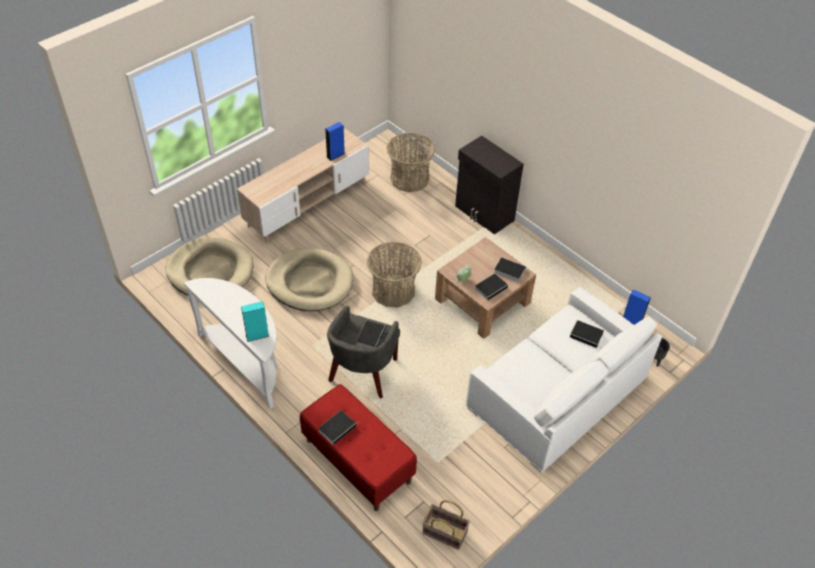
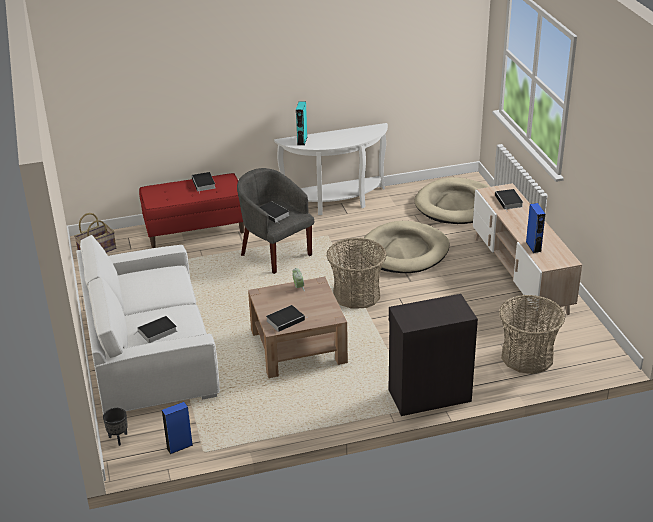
camera: 120 degrees right, 15 degrees down
book [475,273,510,301] -> book moved to [495,189,523,211]

